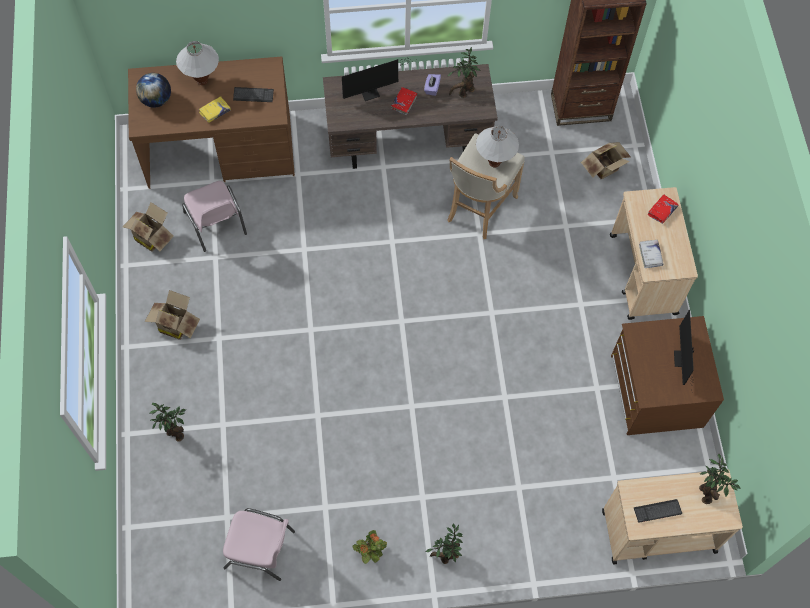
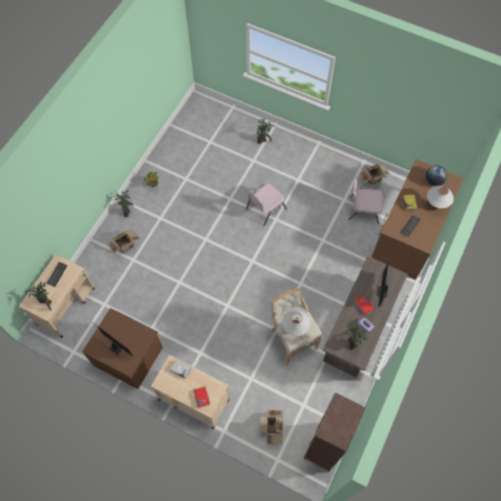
camera: 125 degrees right, 0 degrees up
cardboard box [145,290,200,340] -> cardboard box moved to [108,230,139,254]
pink chair [223,508,295,581] -> pink chair moved to [246,184,287,226]

